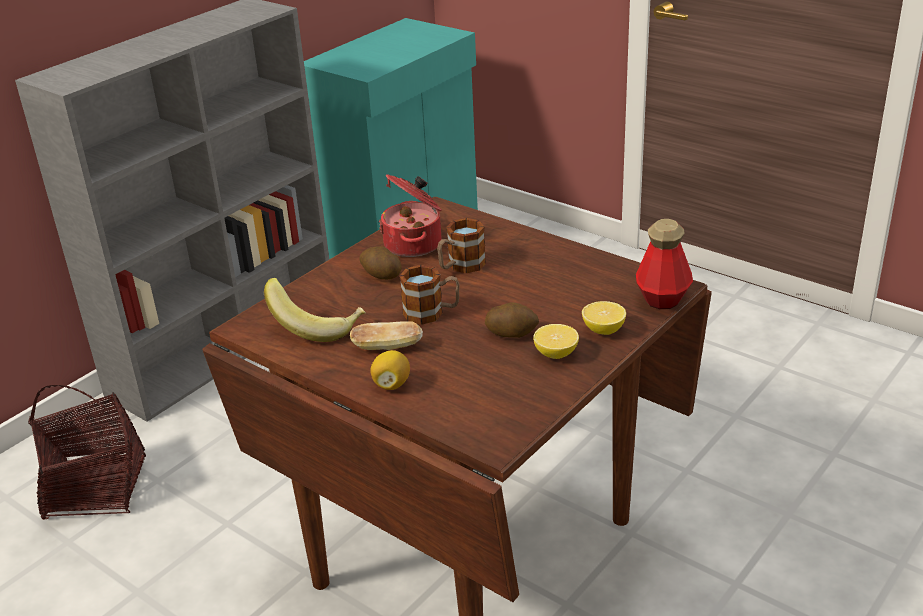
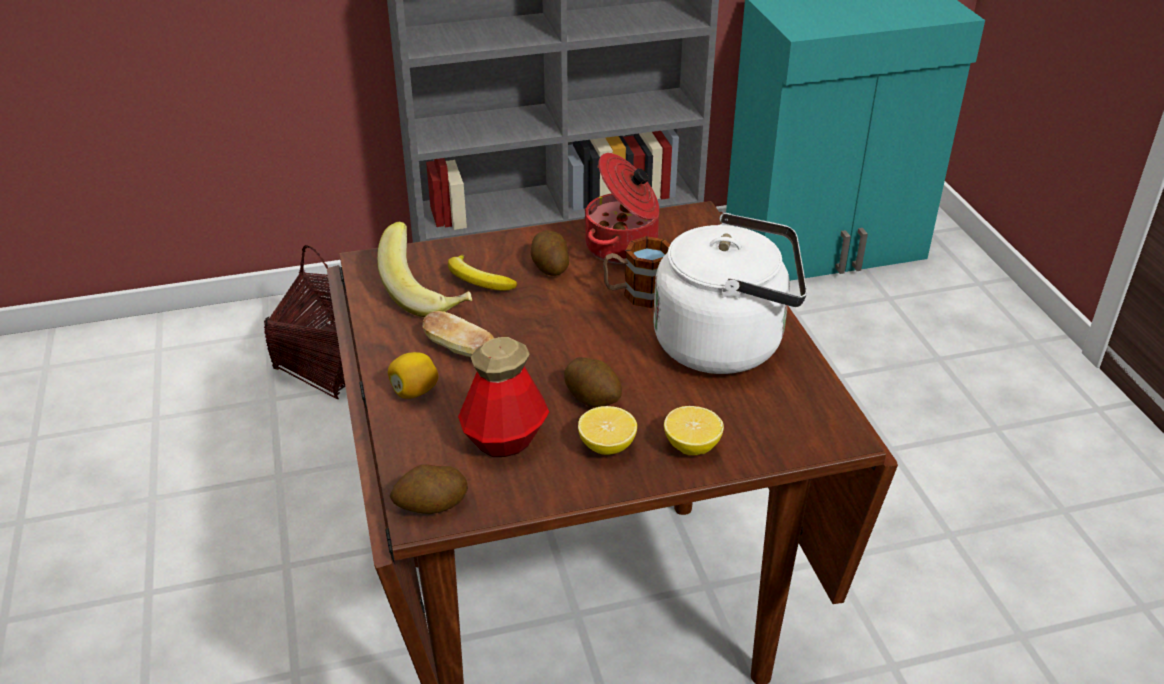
camera: 35 degrees right, 5 degrees up
mug [399,265,460,325] -> none
bottle [636,219,693,309] -> bottle moved to [458,337,549,457]
none -> potato [390,464,468,514]
none -> banana [448,255,517,291]
none -> white kettle [653,213,807,374]

